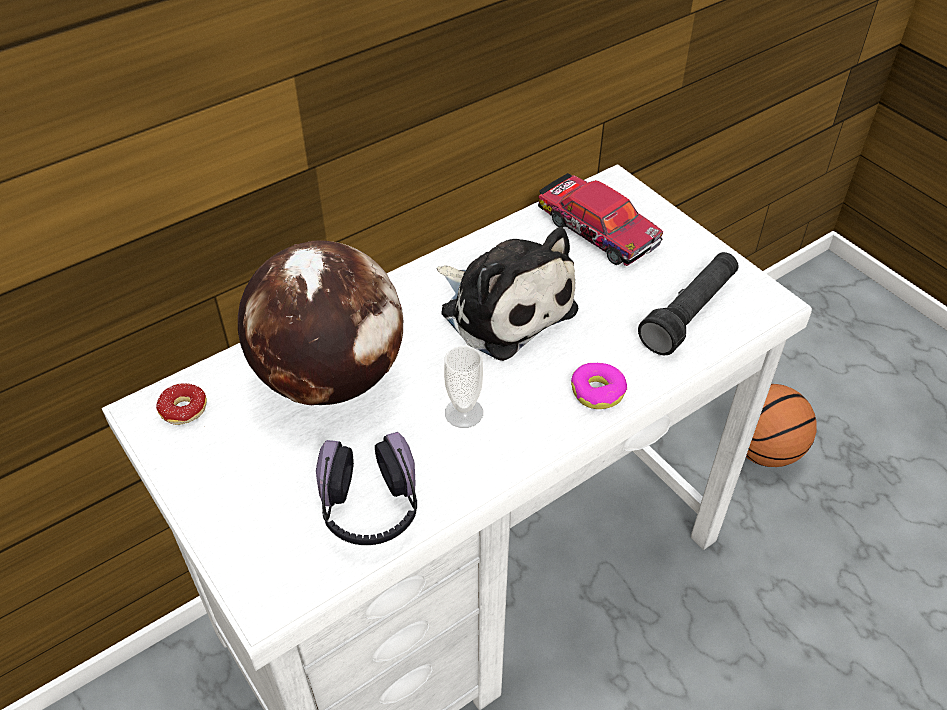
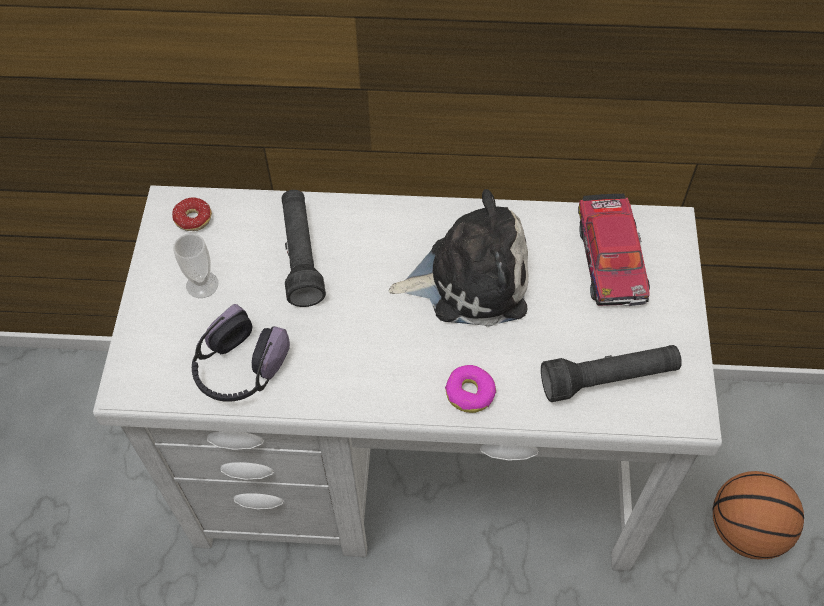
camera: 40 degrees right, 10 degrees up
globe [238,241,403,405] -> black flashlight [282,190,326,307]
plush toy [437,227,578,361] -> plush toy turned 90 degrees counterclockwise [388,189,528,327]
cup [444,346,483,428] -> cup moved to [173,233,218,298]

